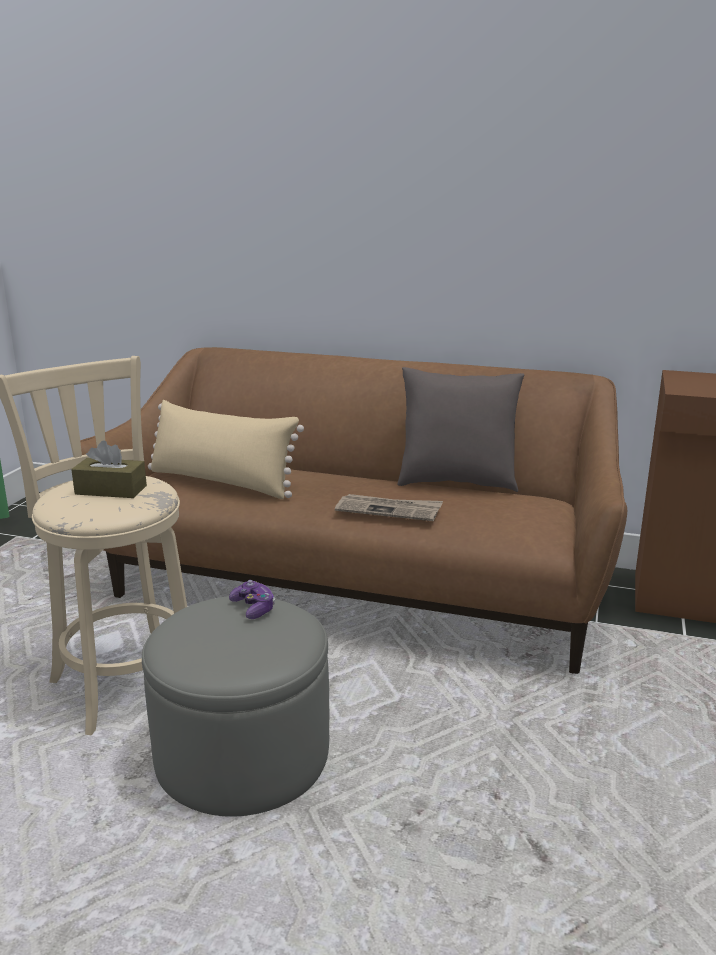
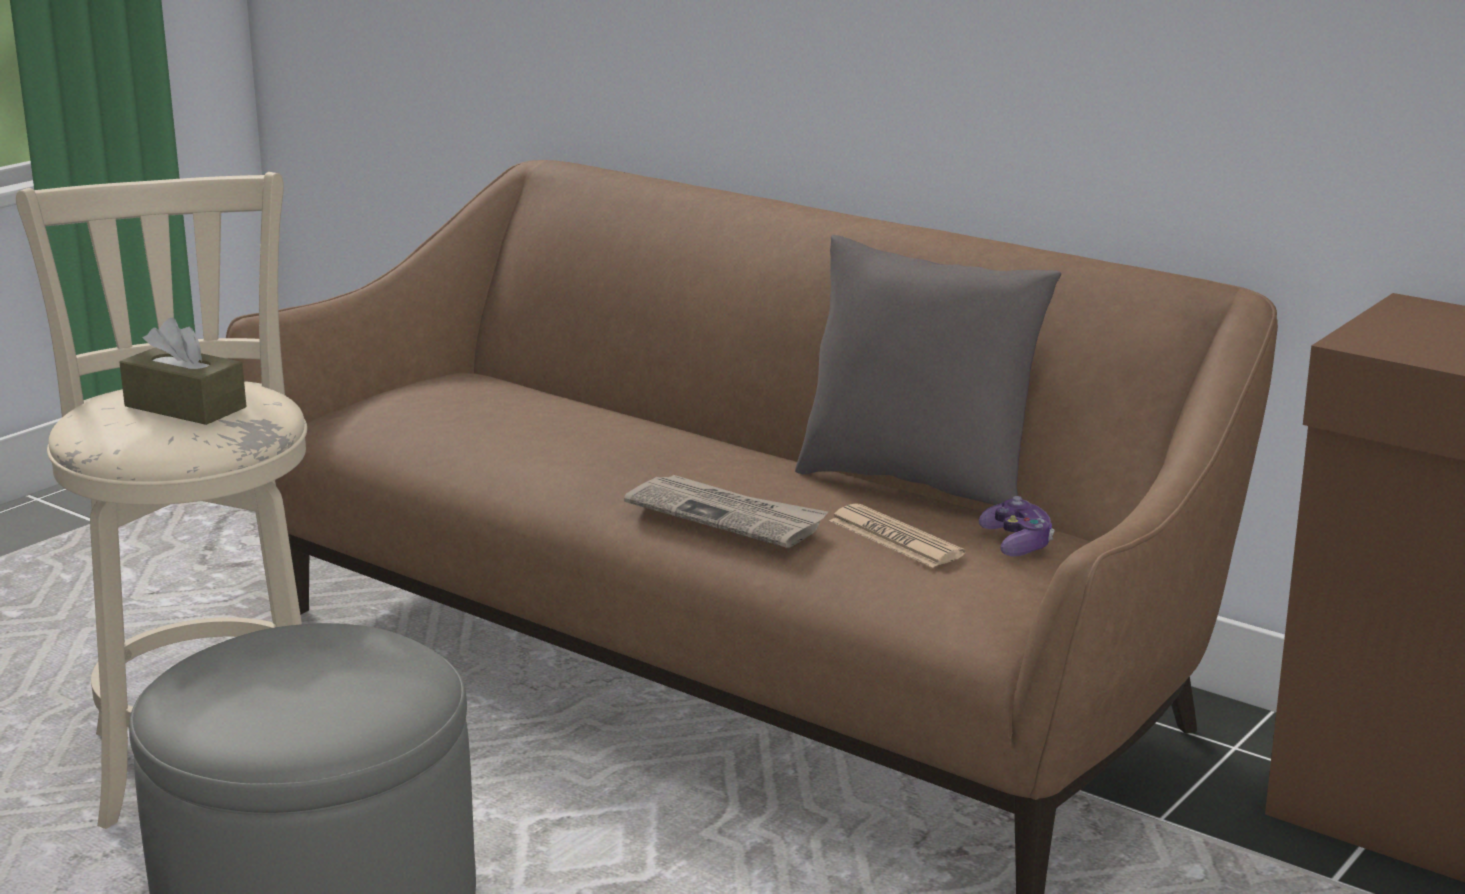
camera: 20 degrees right, 0 degrees up
beige pillow [148,400,304,499] -> none
game controller [229,580,275,619] -> game controller moved to [979,496,1054,556]
none -> newspaper [829,503,965,568]

